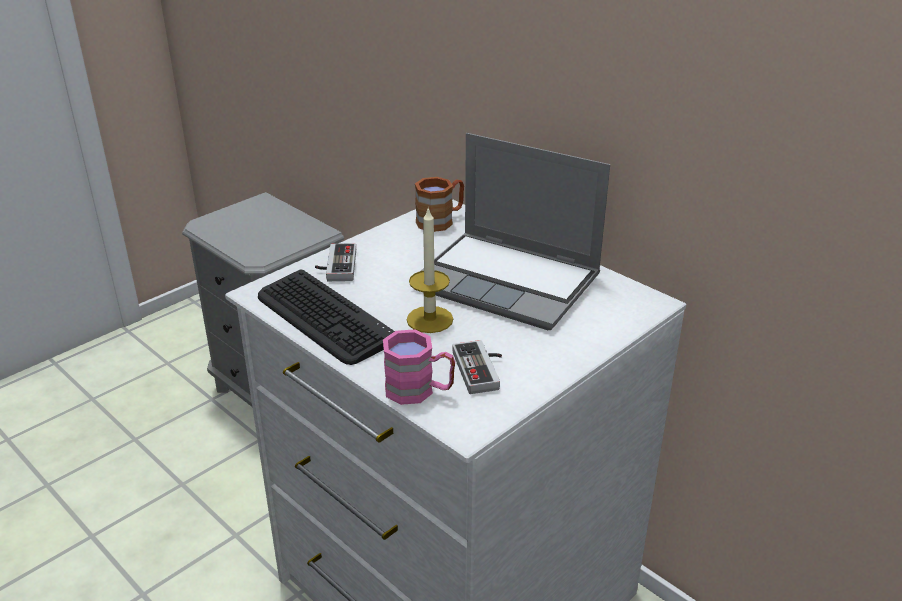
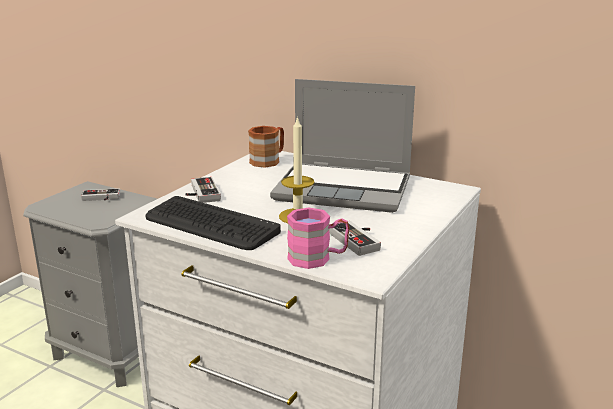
camera: 15 degrees left, 10 degrees down
none -> game controller [81,188,120,201]

